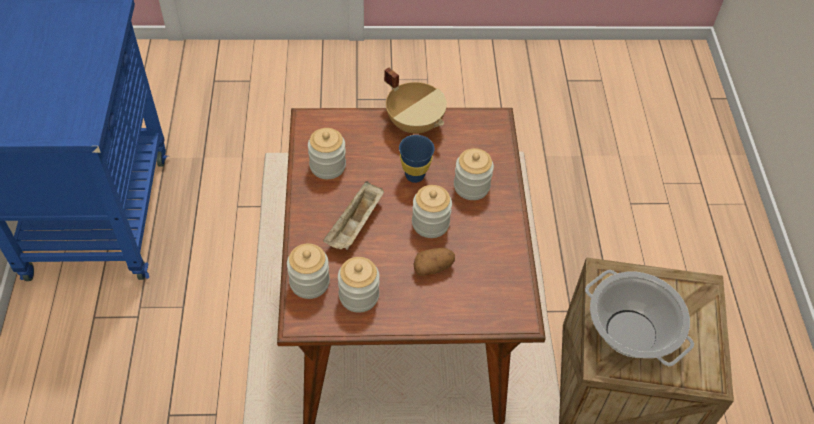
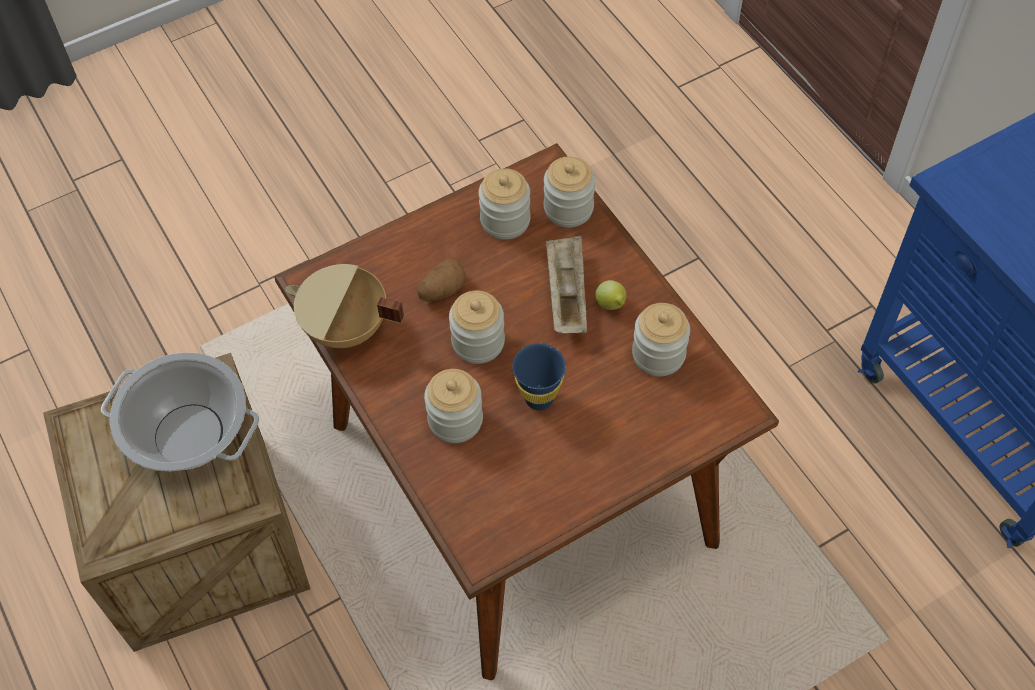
camera: 155 degrees right, 5 degrees up
beige cooking pot [384,68,447,134] -> beige cooking pot moved to [286,264,404,348]
none -> lemon [595,280,626,310]

